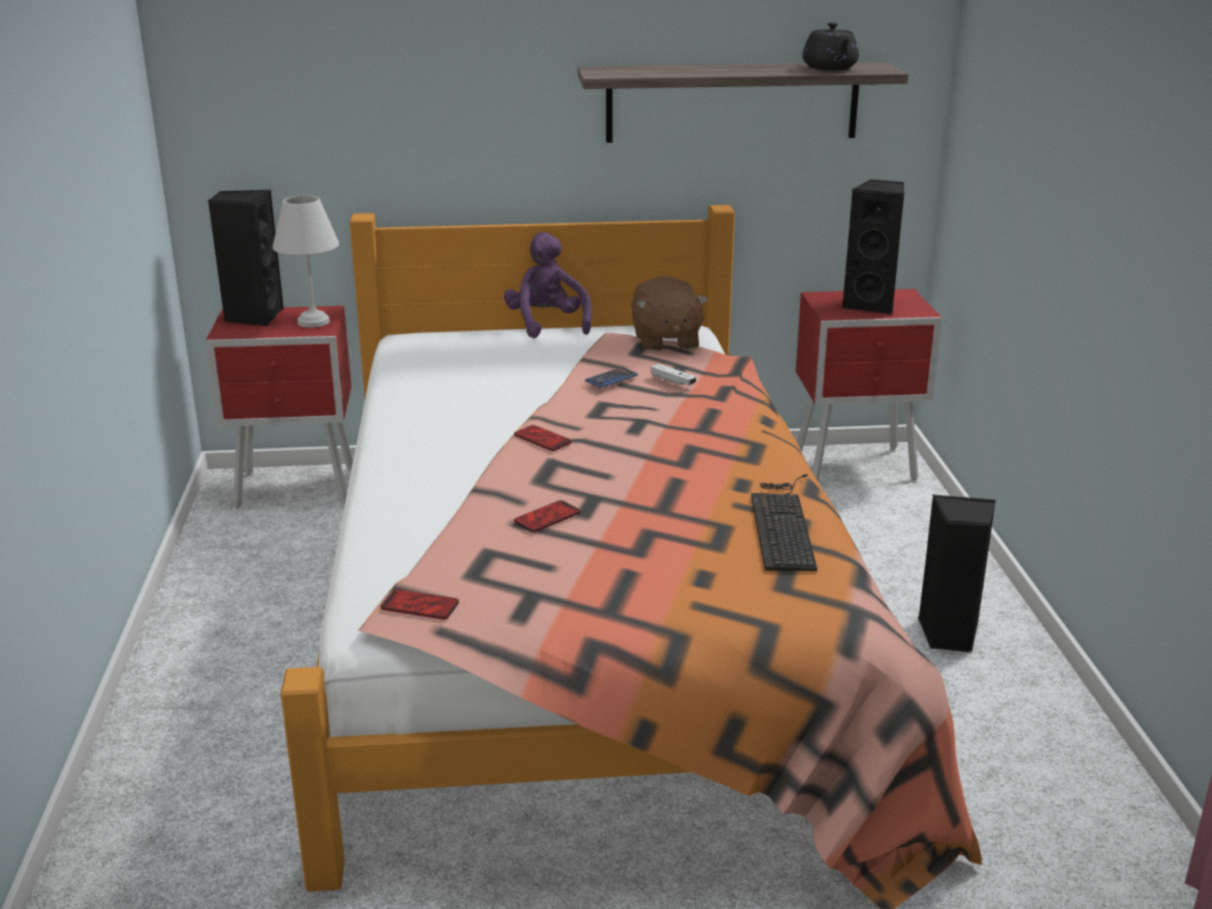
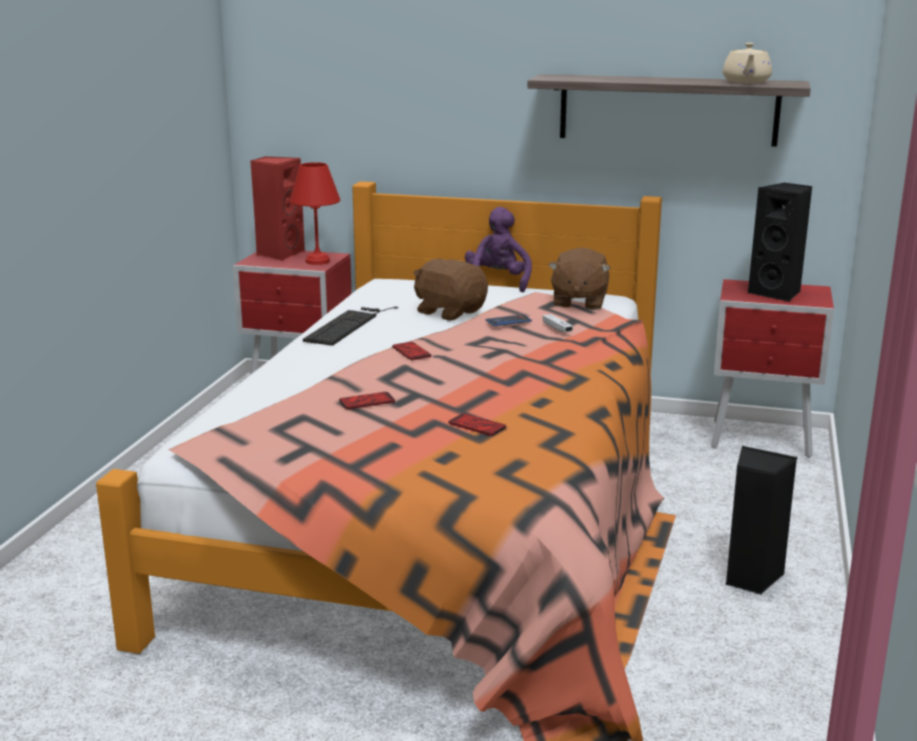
camera: 20 degrees right, 5 degrees down
black speaker [208,190,284,326] -> red speaker [250,156,305,261]
white table lamp [272,195,339,328] -> red table lamp [290,162,340,265]
phone [381,589,459,620] -> phone moved to [448,413,506,436]
keyboard [751,474,817,571] -> keyboard moved to [303,307,398,346]
black teapot [802,22,859,71] -> beige teapot [722,43,772,83]
none -> brown plush toy [413,259,488,321]

